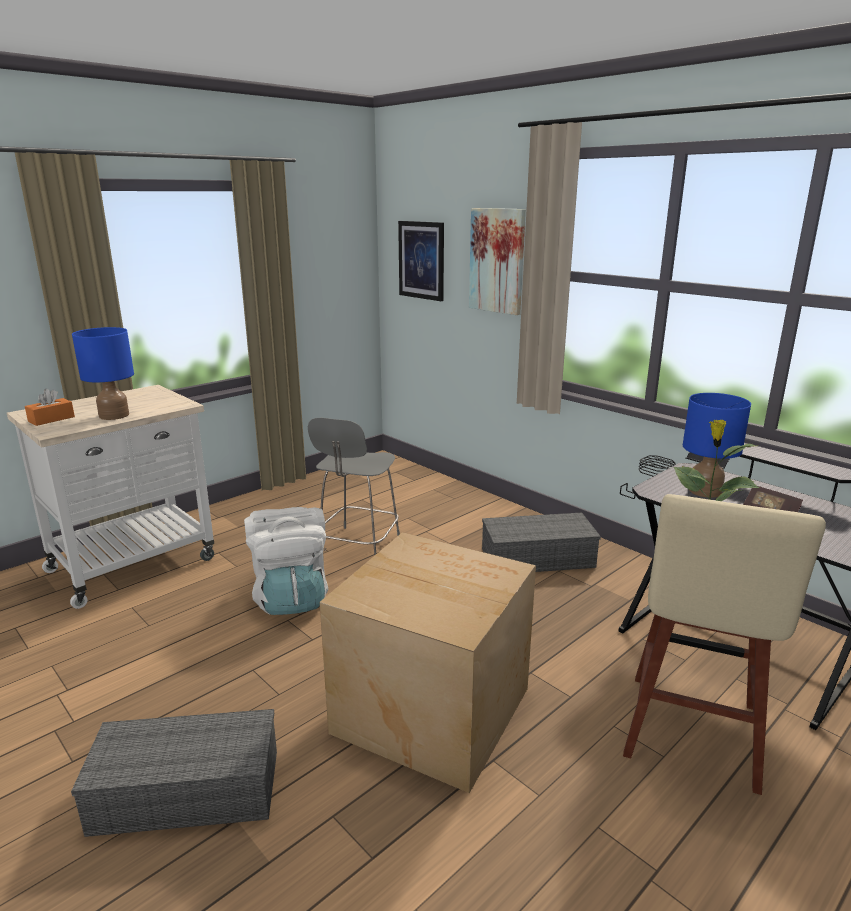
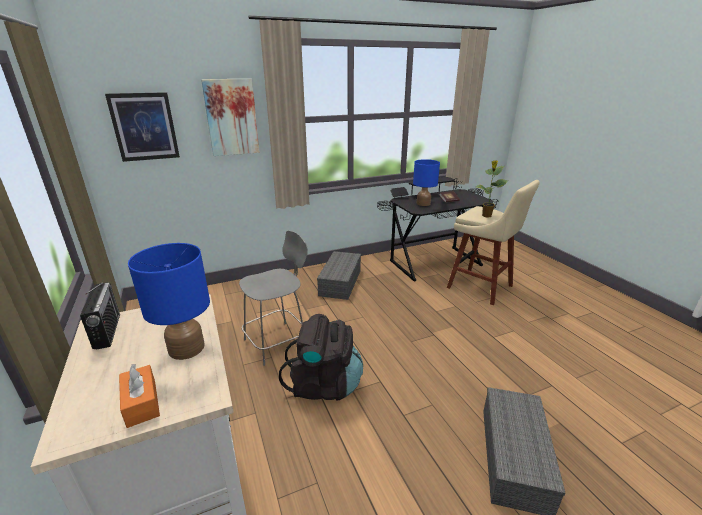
camera: 70 degrees left, 5 degrees up
white backpack [244,507,328,615] -> black backpack [279,314,363,401]
grey chair [308,418,400,556] -> grey chair turned 75 degrees counterclockwise [239,231,308,366]
cardboard box [320,532,536,793] -> none
none -> radio [80,282,120,349]

